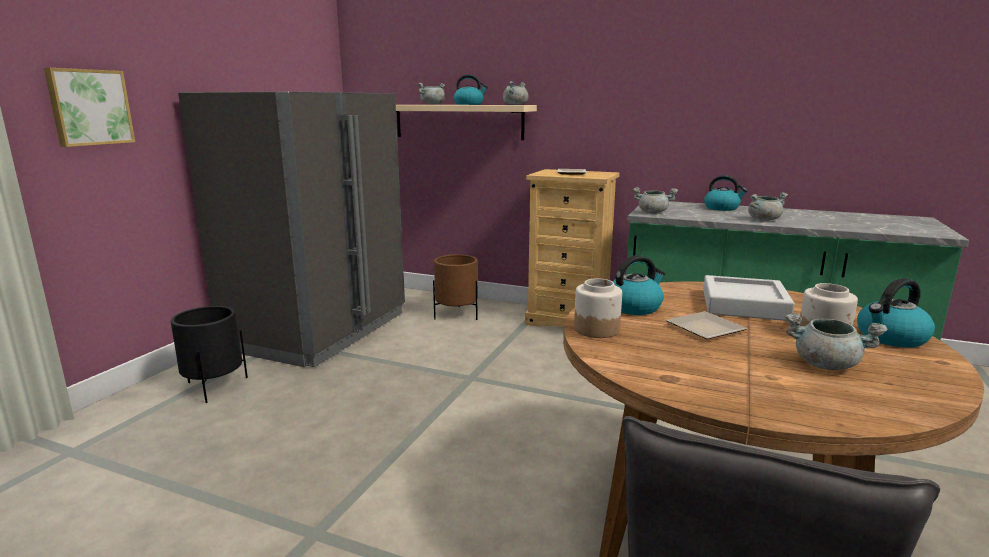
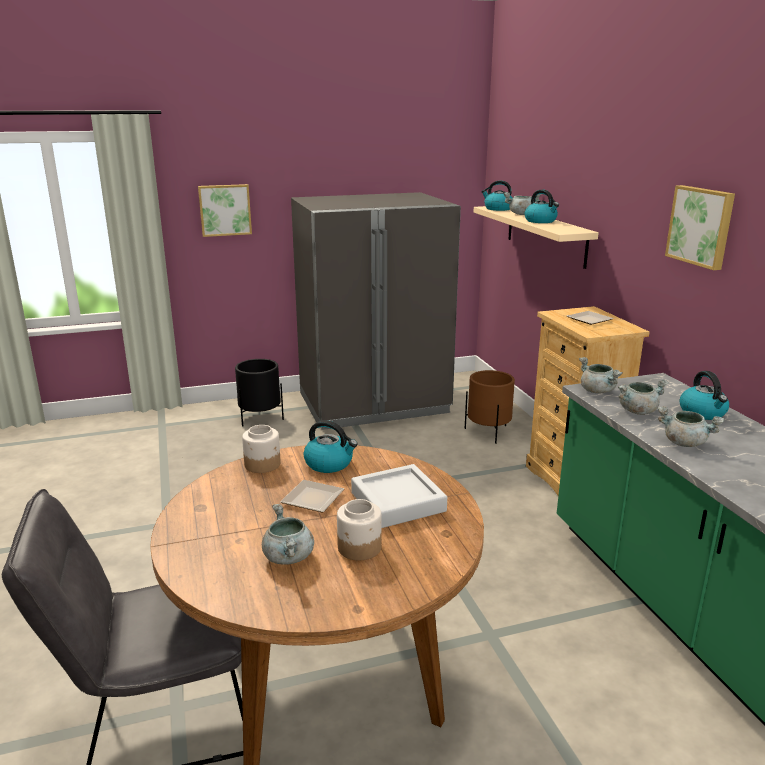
camera: 50 degrees right, 5 degrees up
grey cooking pot [503,81,529,105] -> grey cooking pot moved to [618,379,669,415]
kettle [857,278,935,348] -> kettle moved to [481,180,512,211]
none -> picture [665,185,735,270]

